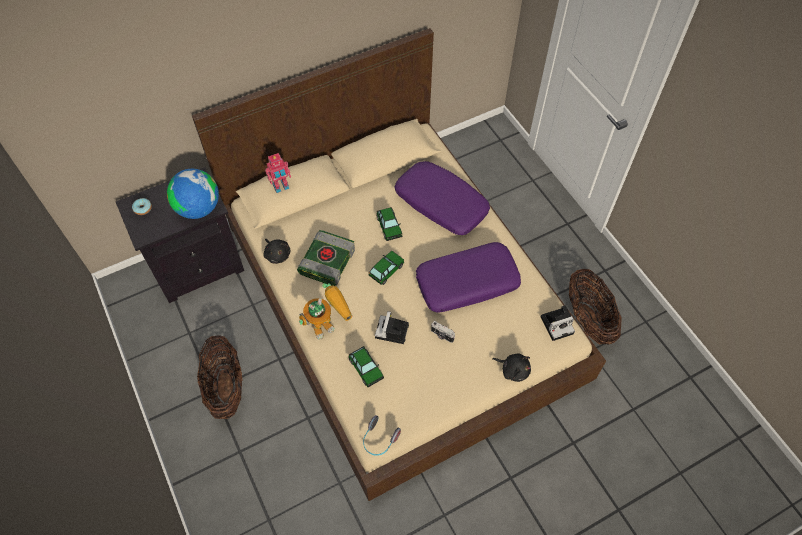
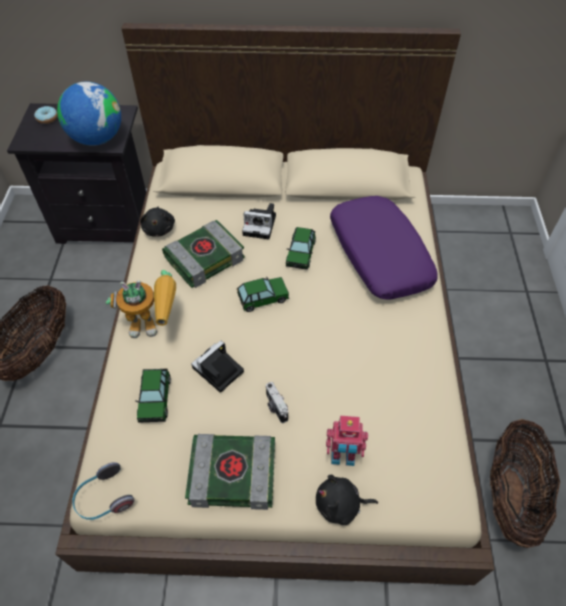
camera: 30 degrees right, 5 degrees down
toy robot [265,153,291,193] -> toy robot moved to [326,416,368,466]
purple pillow [416,242,521,313] -> none
black plush toy [493,353,531,382] -> black plush toy turned 120 degrees clockwise [316,475,378,525]
camera [540,305,575,341] -> camera moved to [242,203,276,239]
none -> book [185,434,275,510]

